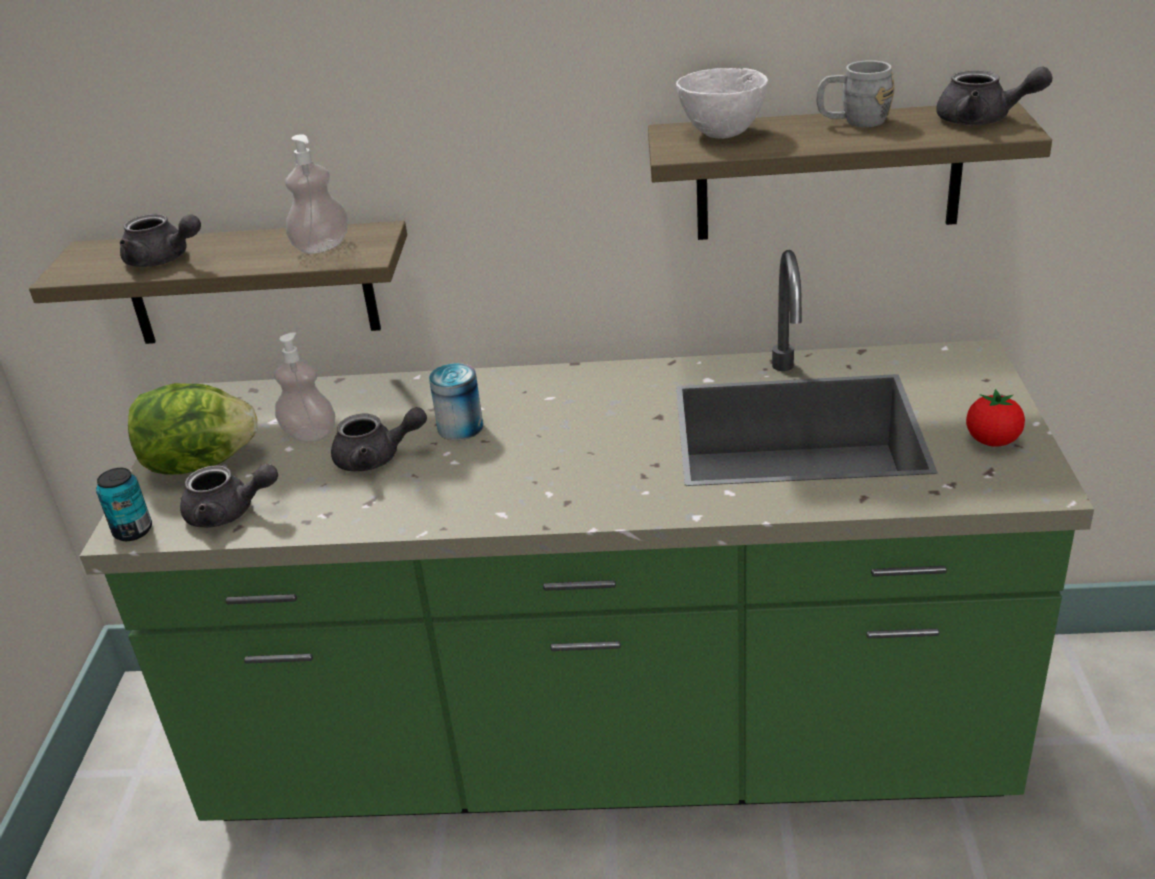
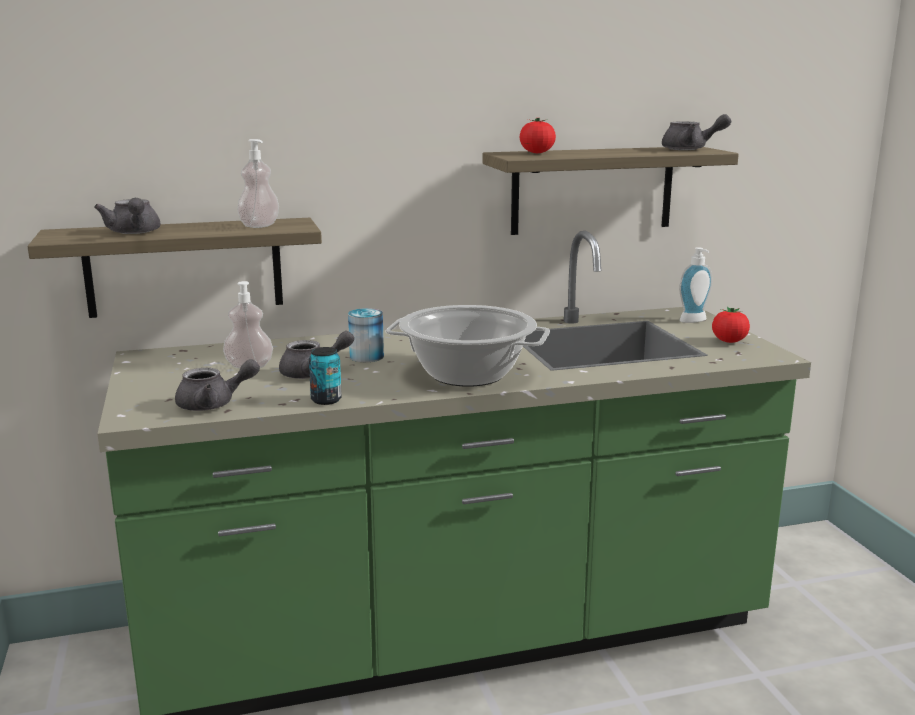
camera: 20 degrees left, 15 degrees down
can [96,468,152,541] -> can moved to [309,347,342,405]
grey teapot [120,214,201,267] -> grey teapot turned 60 degrees clockwise [94,198,161,234]
lettuce [128,383,258,475] -> none
white bowl [676,68,768,139] -> tomato [520,118,556,153]
grey mug [816,60,894,127] -> none
none -> cooking pot [386,305,550,387]
none -> soap dispenser [679,247,712,323]

